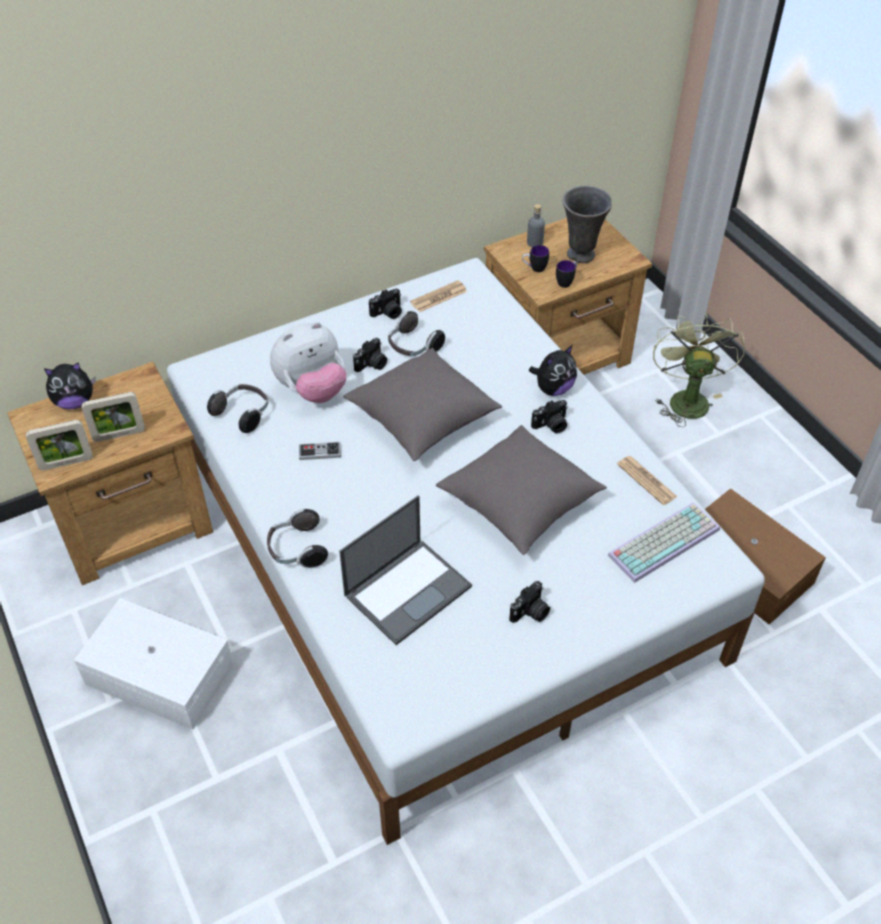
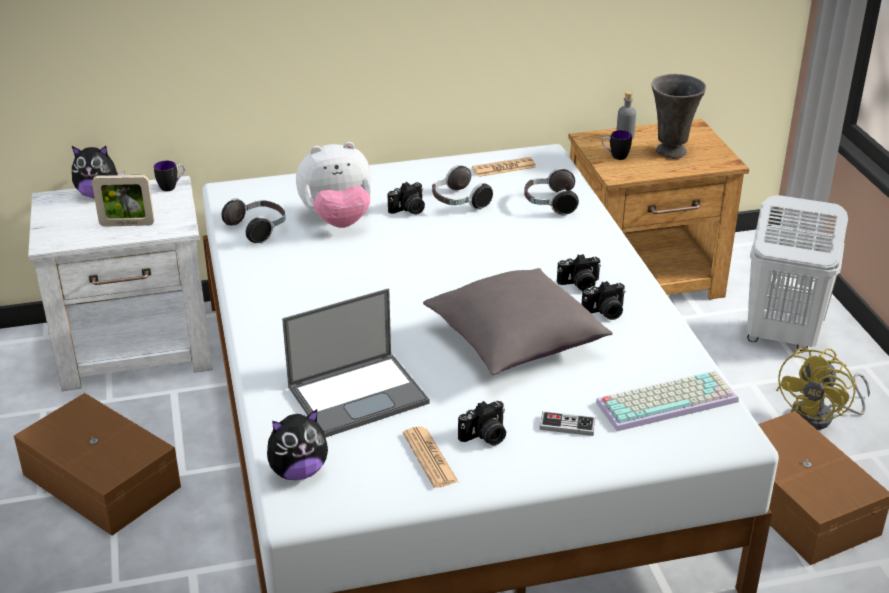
camera: 15 degrees right, 15 degrees down
brown nightstand [7,362,213,585] -> white nightstand [28,176,213,391]
picture frame [26,420,93,471] -> none
white storage box [74,598,234,730] -> brown storage box [14,393,181,536]
headphones [267,509,328,568] -> headphones moved to [524,168,579,216]
game controller [299,442,341,460] -> game controller moved to [539,411,596,436]
grey pillow [343,348,502,461] -> none
camera [369,288,402,319] -> camera moved to [581,281,626,320]
plush toy [529,345,577,396] -> plush toy moved to [267,409,328,480]
mug [556,260,577,288] -> mug moved to [154,161,185,191]
newspaper [617,456,677,505] -> newspaper moved to [403,426,459,488]
green fan [653,312,745,427] -> white laundry basket [747,195,848,351]
none -> yellow fan [776,347,870,430]

